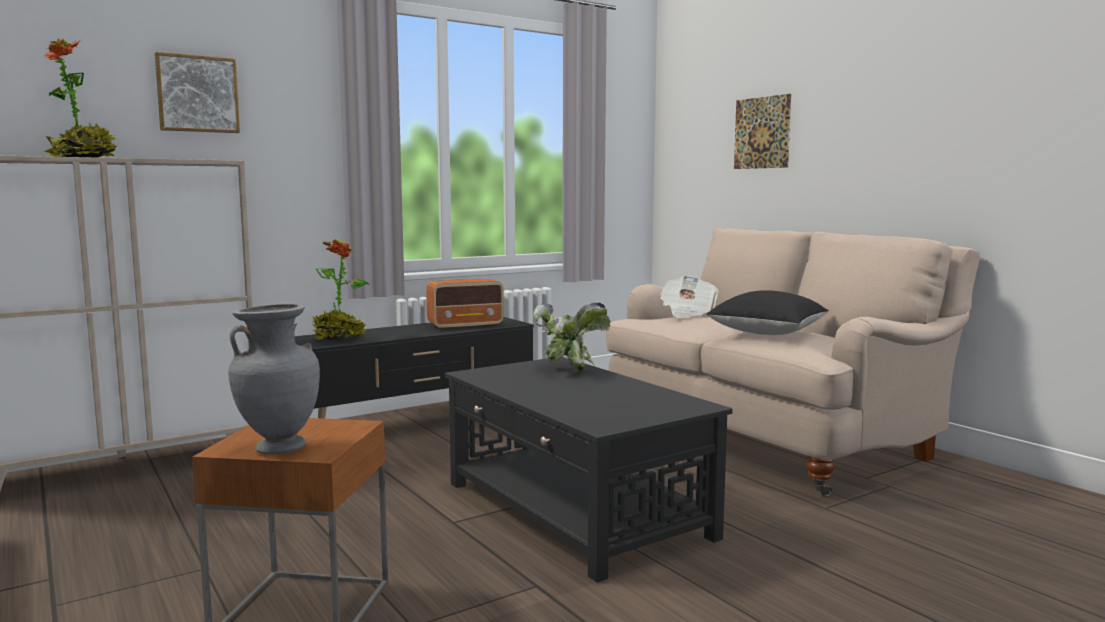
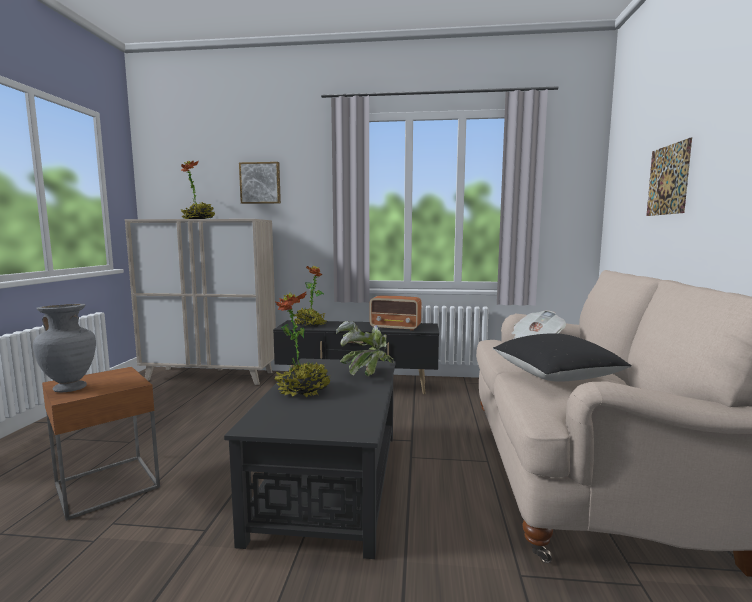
camera: 40 degrees right, 0 degrees up
none -> potted plant [274,291,331,397]

